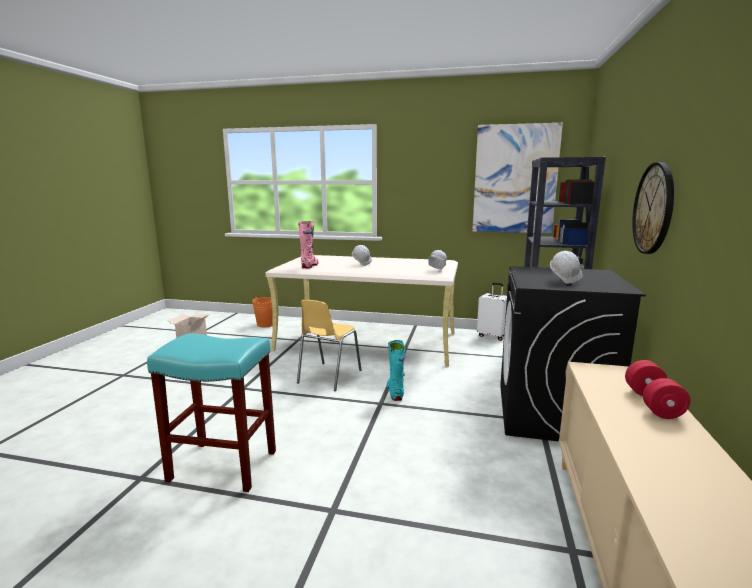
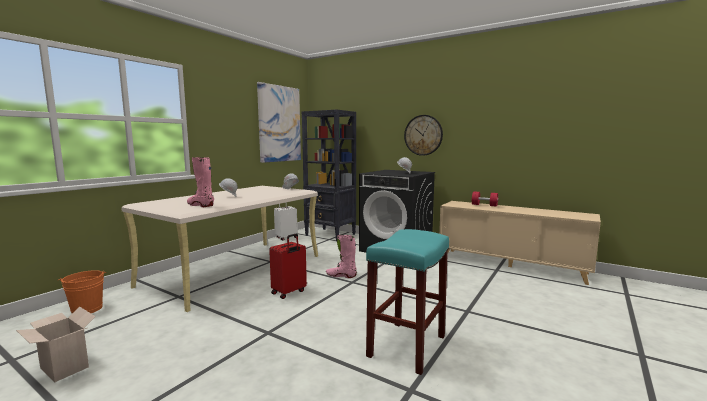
camera: 70 degrees left, 5 degrees down
yellow chair [297,300,362,391] -> red suitcase [269,234,307,299]
turquoise boot [387,340,405,401] -> pink boot [326,235,357,278]

